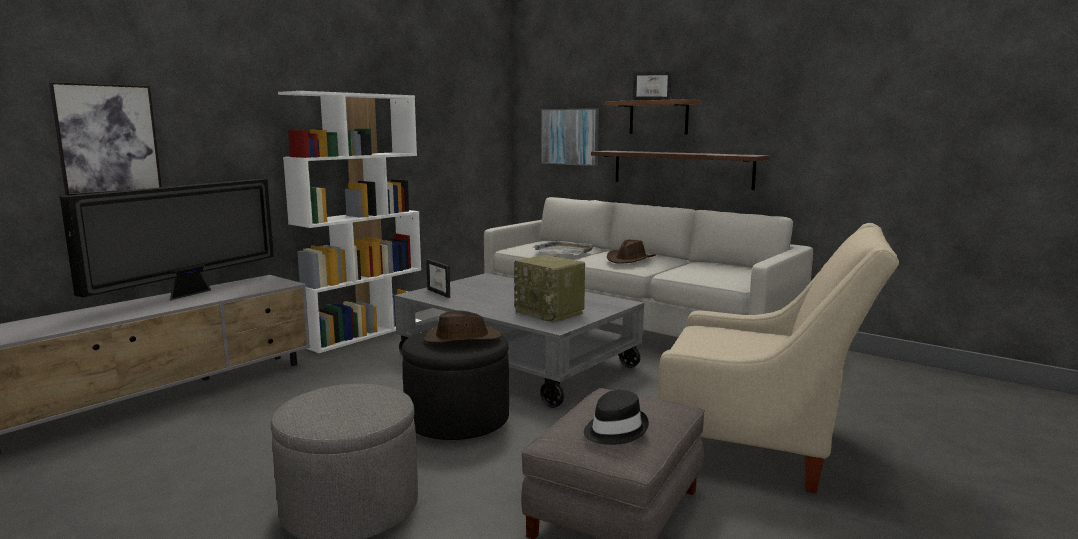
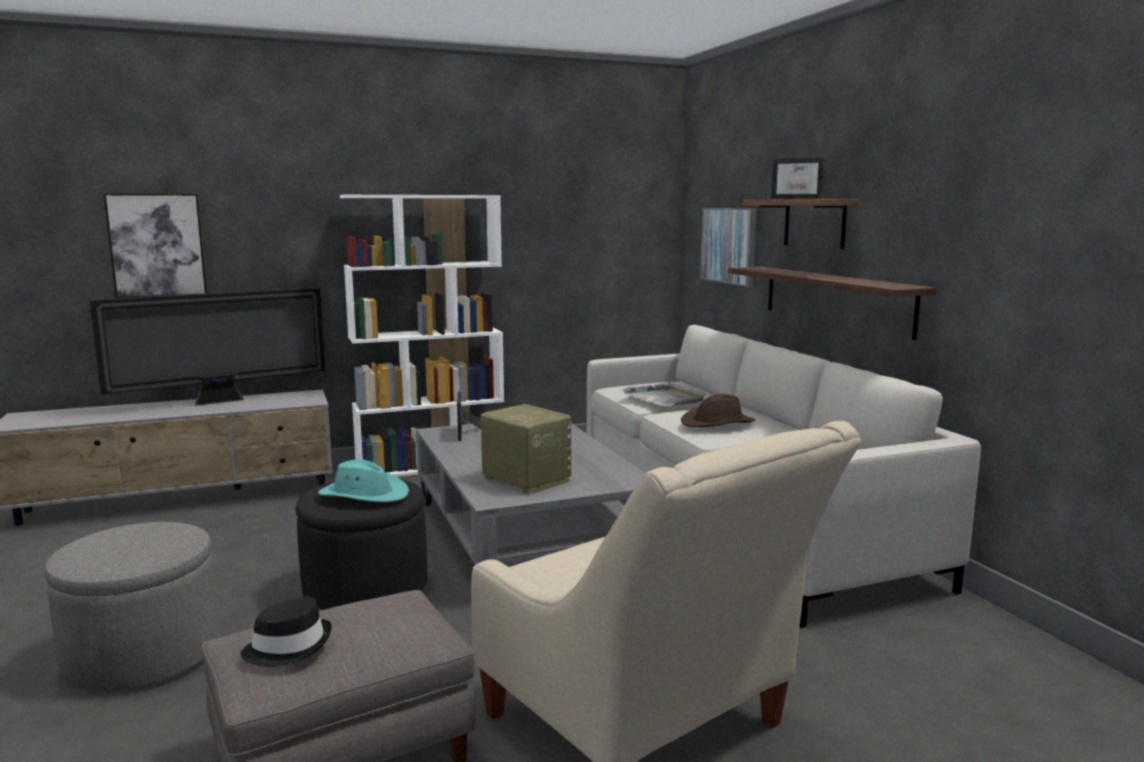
camera: 30 degrees right, 0 degrees up
brown hat [424,310,502,343] -> turquoise hat [318,459,409,503]
radio [514,255,585,322] -> radio turned 150 degrees clockwise [480,404,571,495]

